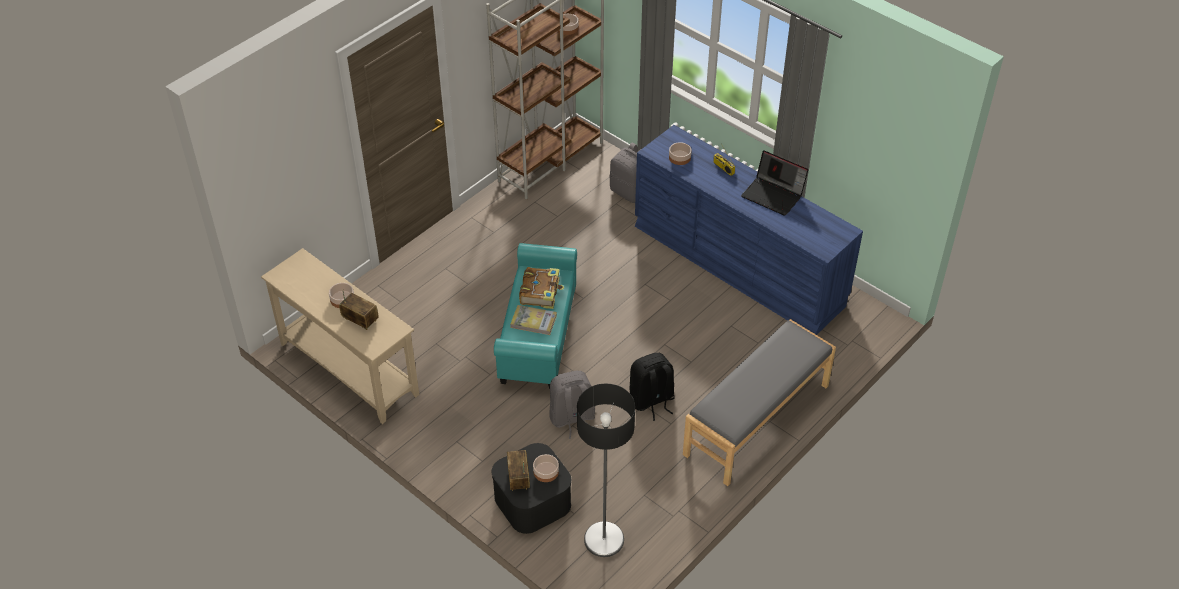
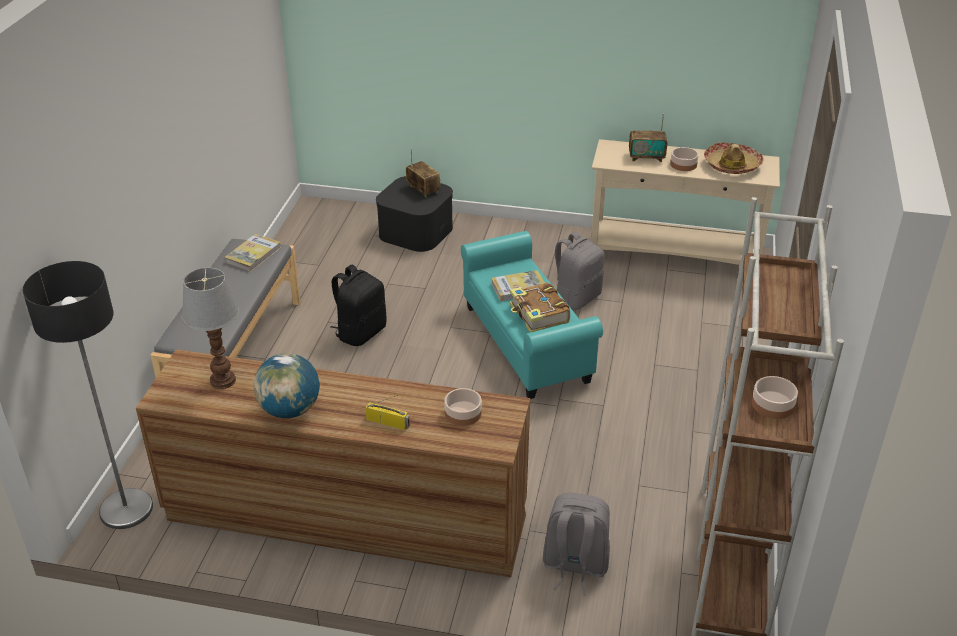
camera: 150 degrees right, 10 degrees down
bowl [533,454,559,482] -> none
grey backpack [549,371,595,439] -> grey backpack moved to [555,232,605,310]
floor lamp [577,384,635,557] -> floor lamp moved to [23,261,153,529]
blue dresser [635,125,863,335] -> brown dresser [136,349,530,577]
laptop [741,150,808,216] -> globe [254,353,320,418]
none -> table lamp [182,268,239,389]
none -> book [225,234,281,272]
none -> hat [704,142,764,174]

